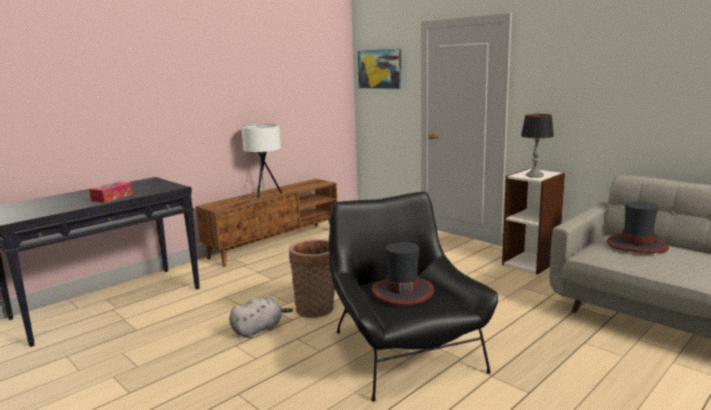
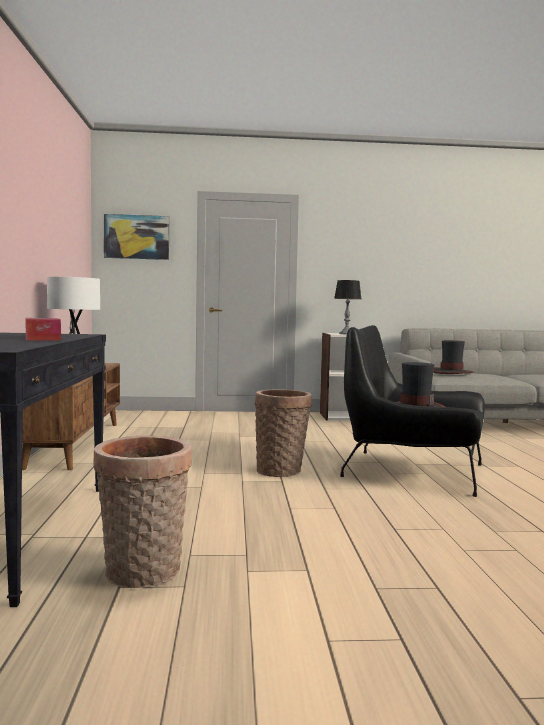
camera: 50 degrees left, 10 degrees down
grey plush toy [229,297,293,338] -> none
none -> basket [93,436,192,588]

